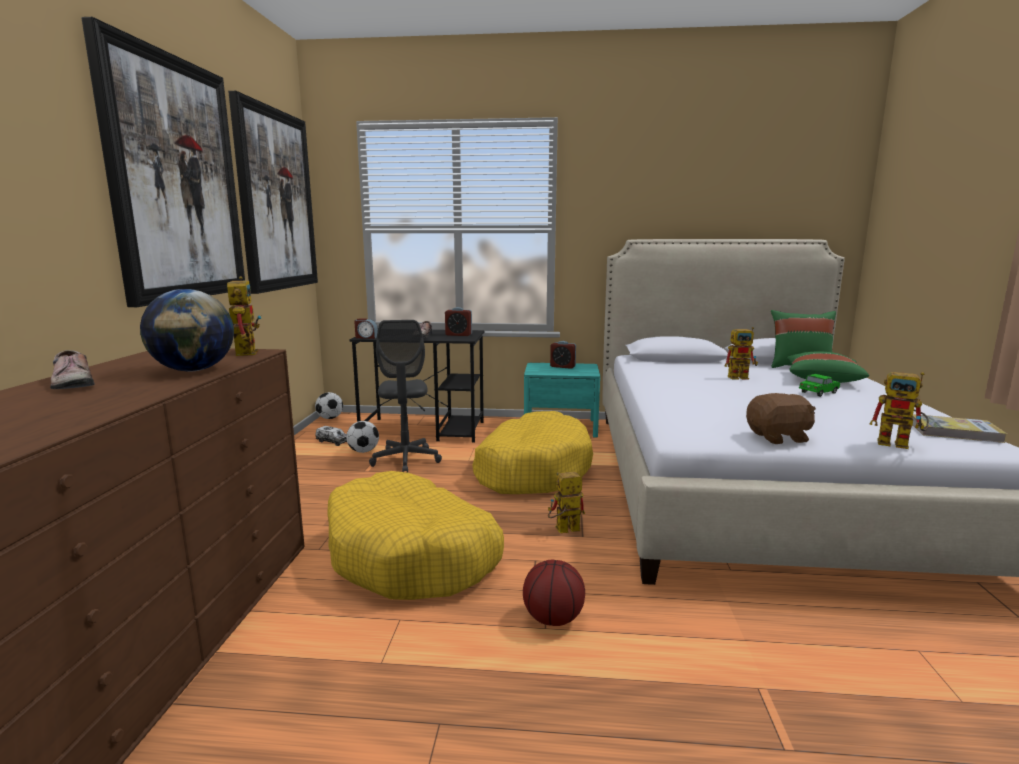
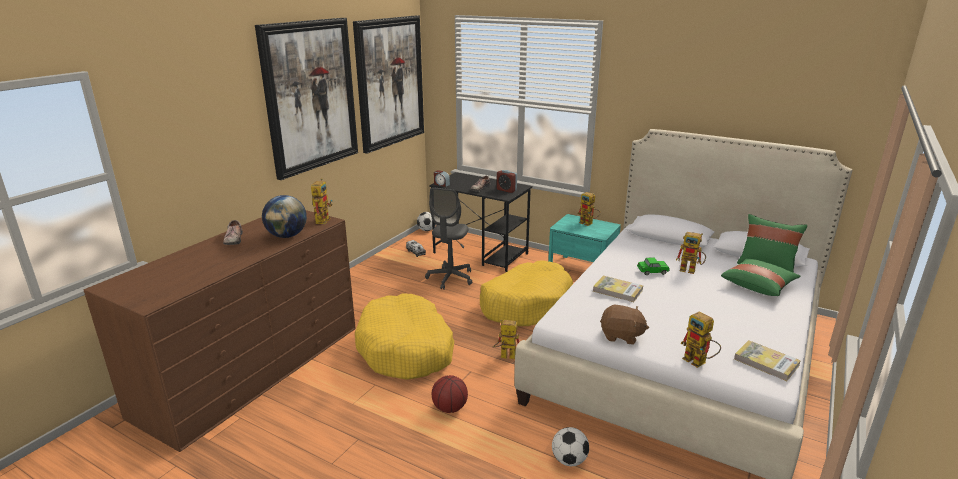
camera: 25 degrees right, 10 degrees up
football [346,421,379,453] -> football moved to [552,427,589,466]
alarm clock [550,341,576,369] -> toy robot [578,192,601,226]
toy car [799,374,840,397] -> toy car moved to [637,257,670,275]
none -> book [593,276,643,302]

